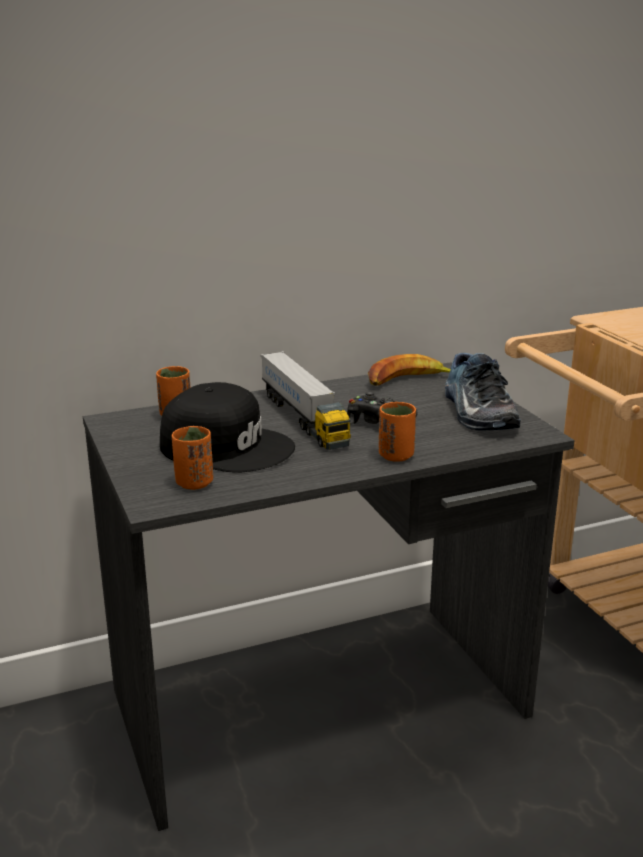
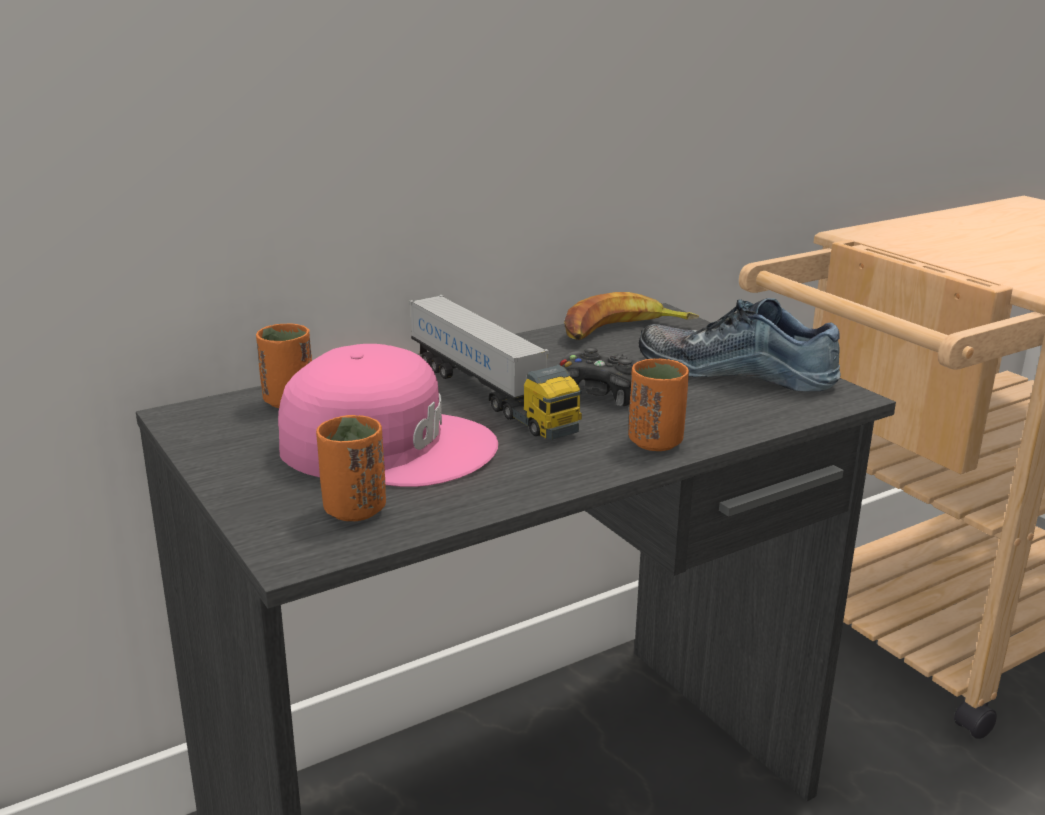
camera: 10 degrees left, 0 degrees up
black cap [160,382,295,473] -> pink cap [278,344,498,487]
shoe [445,353,521,431] -> shoe turned 135 degrees clockwise [639,298,841,391]

